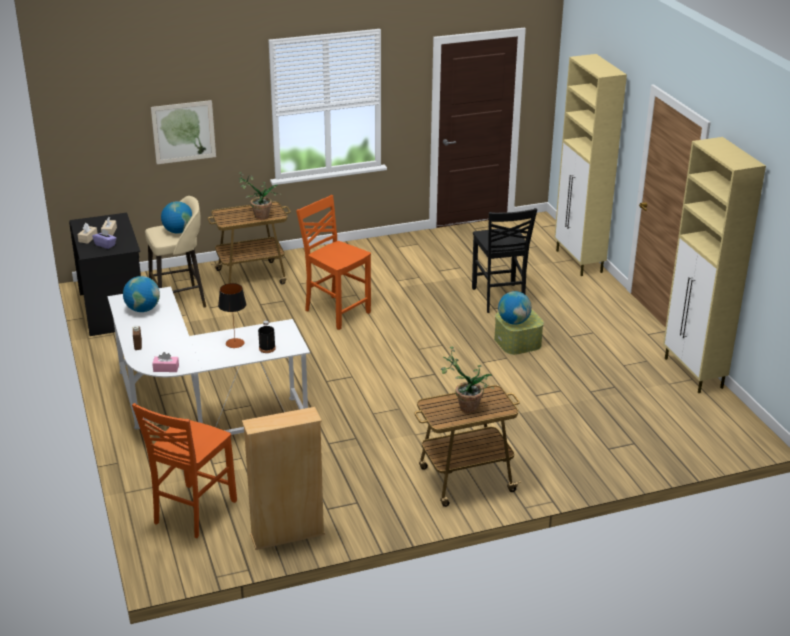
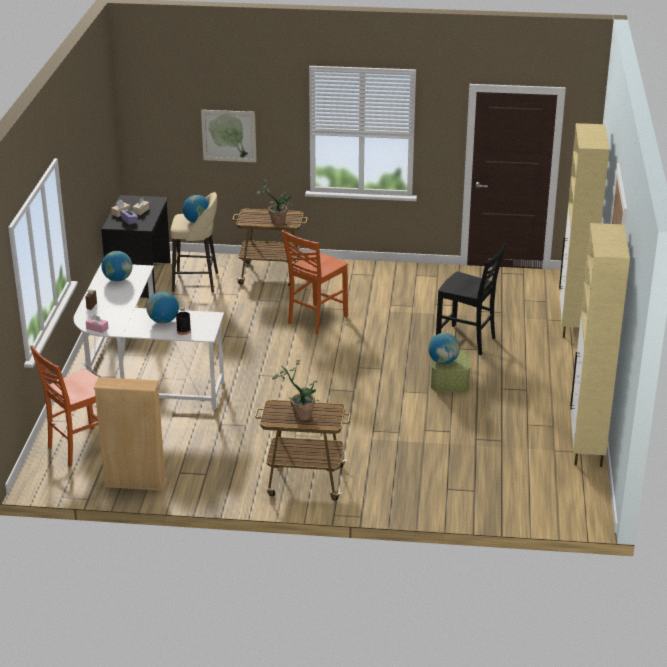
camera: 25 degrees right, 0 degrees up
table lamp [218,283,246,348] -> globe [146,291,179,324]
orange chair [296,195,371,330] -> orange chair turned 120 degrees counterclockwise [281,230,348,334]
black chair [472,208,537,313] -> black chair turned 75 degrees counterclockwise [436,243,506,355]

